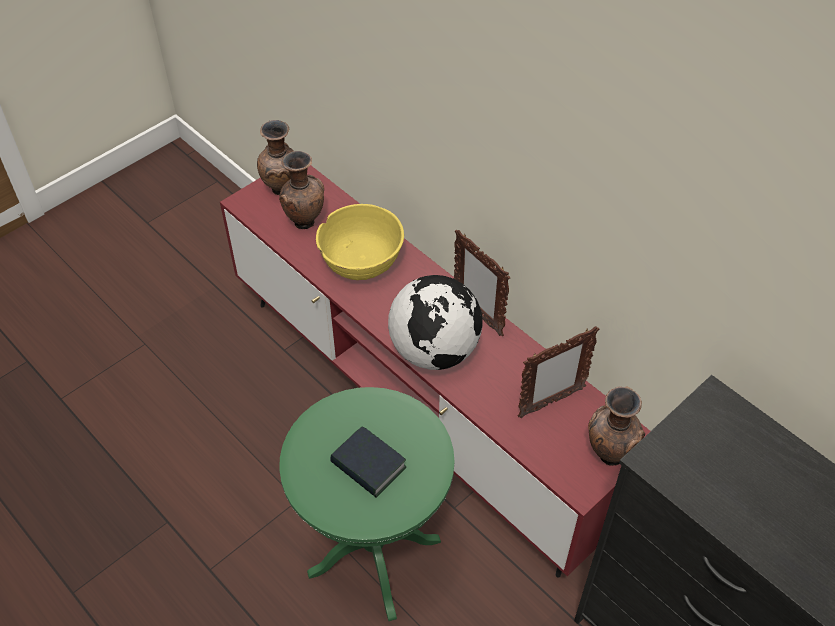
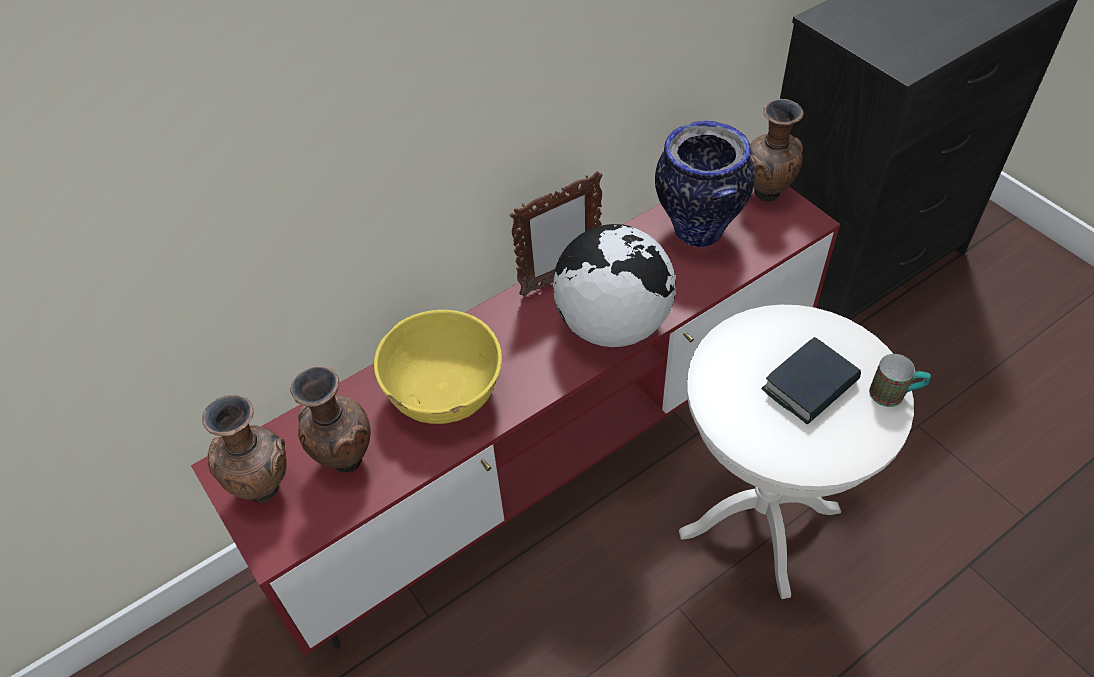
camera: 80 degrees left, 0 degrees up
green side table [279,387,454,621] -> white side table [679,305,914,599]
picture frame [518,326,599,418] -> vase [655,121,755,247]
none -> mug [869,354,931,407]

